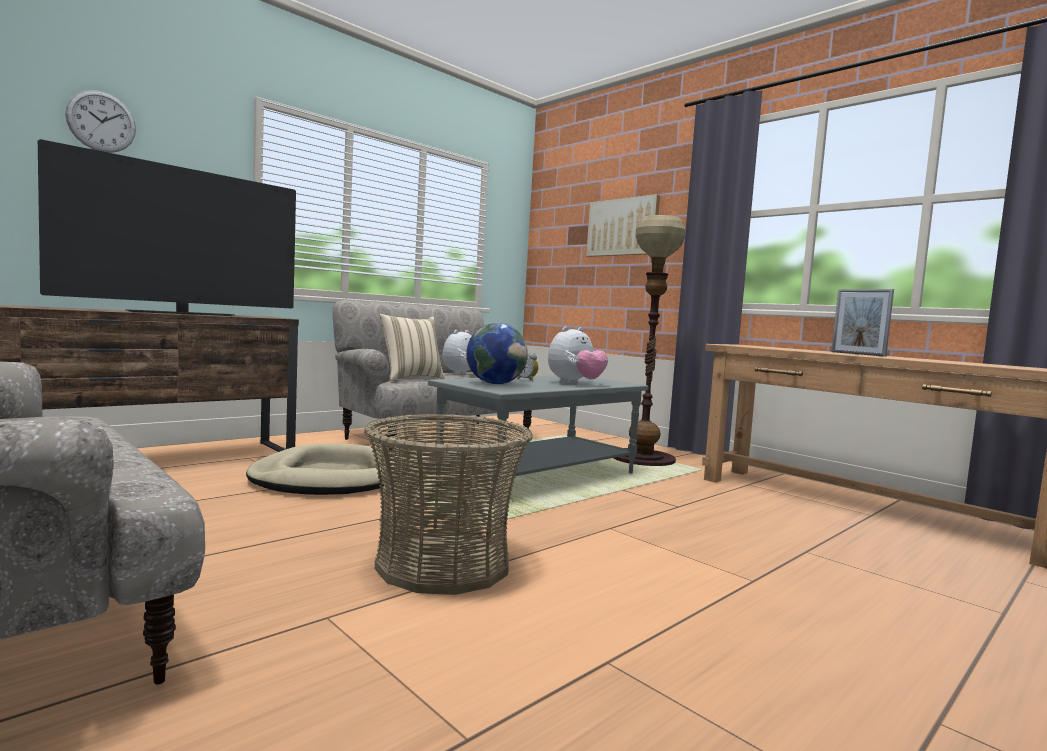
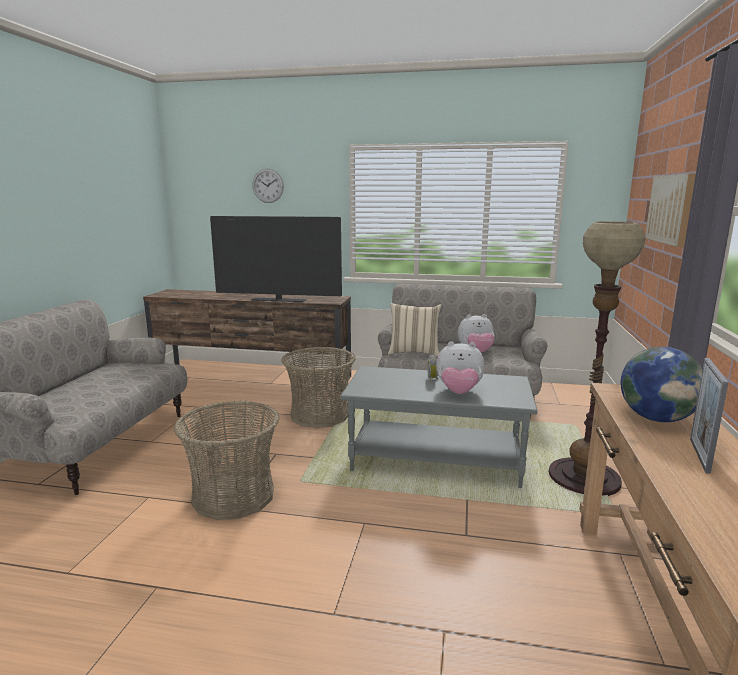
camera: 55 degrees right, 10 degrees up
beige dog bed [246,443,407,495] -> basket [281,347,355,428]
globe [467,323,528,384] -> globe moved to [621,347,703,422]

